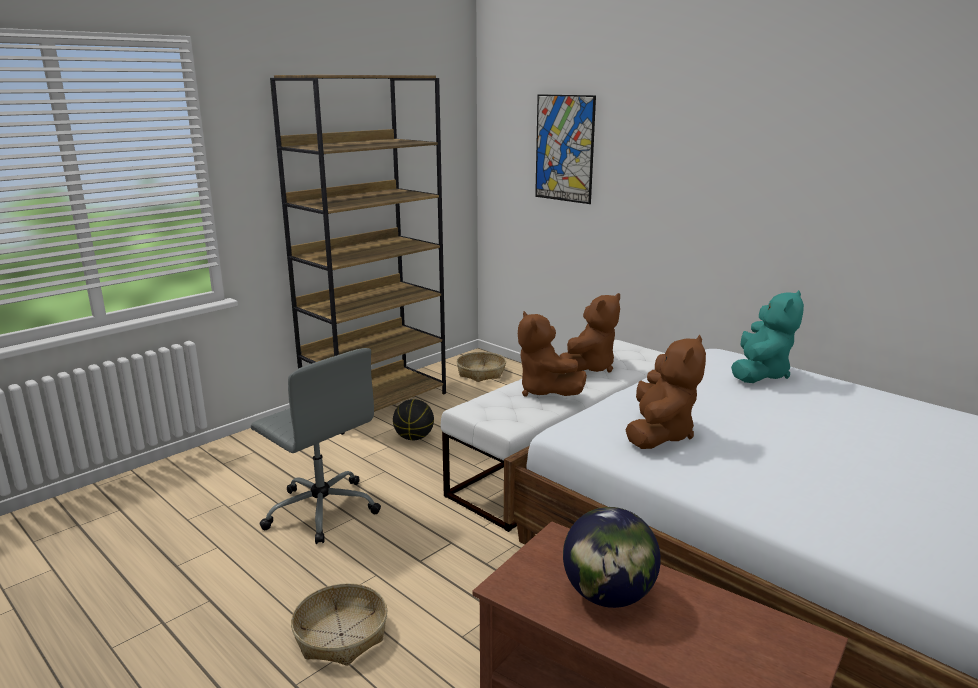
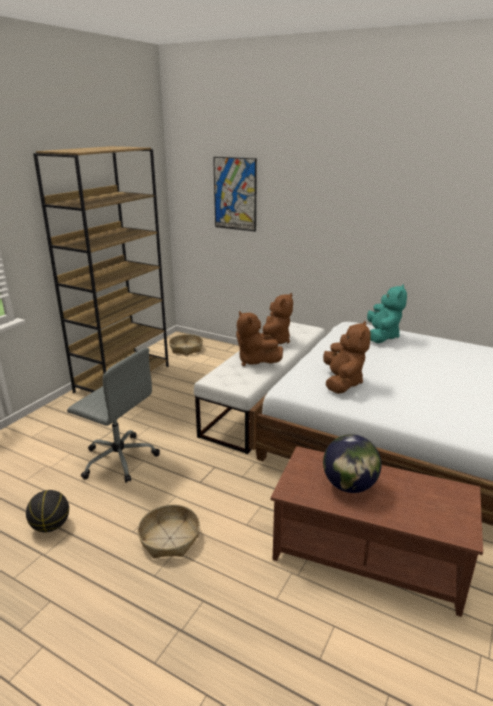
camera: 15 degrees left, 5 degrees up
basketball [393,399,434,440] -> basketball moved to [26,490,69,532]

